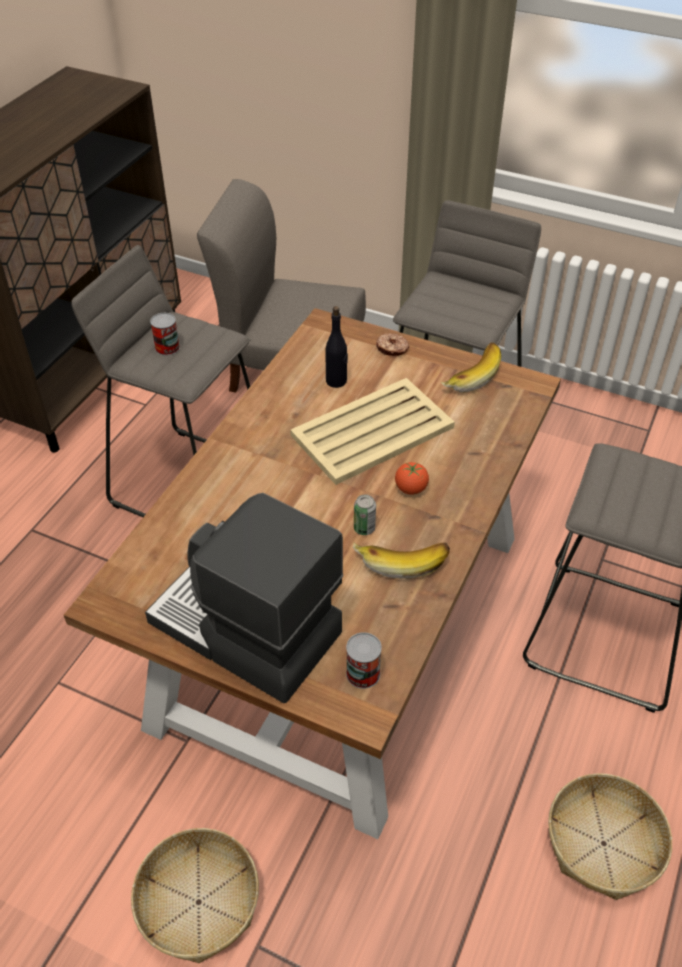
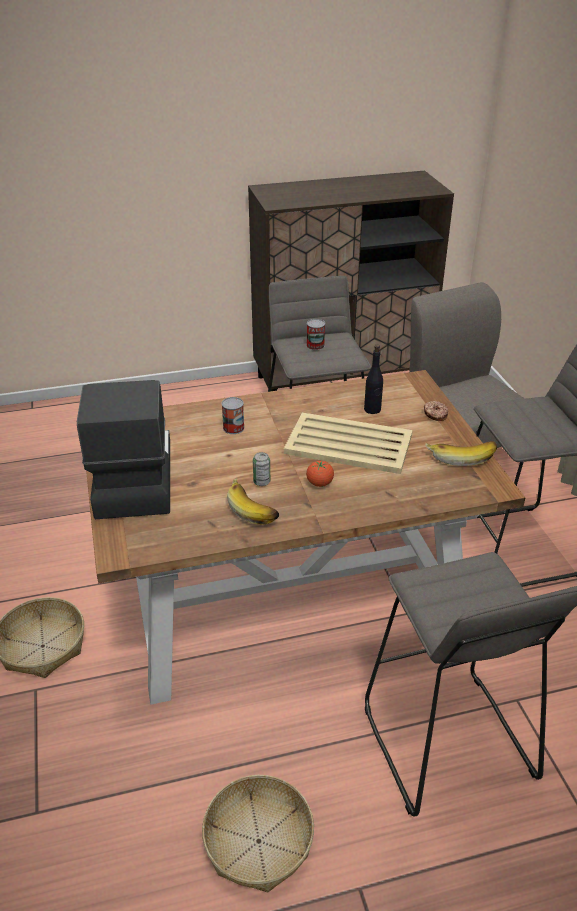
camera: 50 degrees right, 10 degrees down
can [346,632,382,689] -> can moved to [222,397,245,434]

